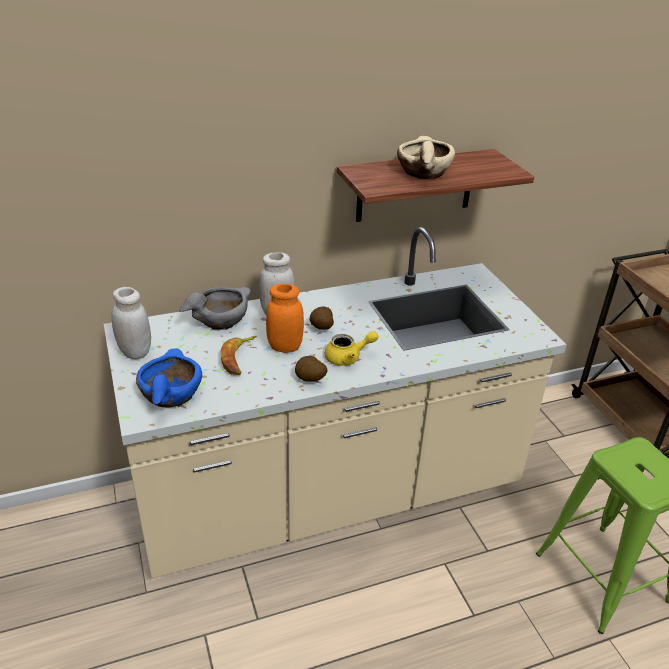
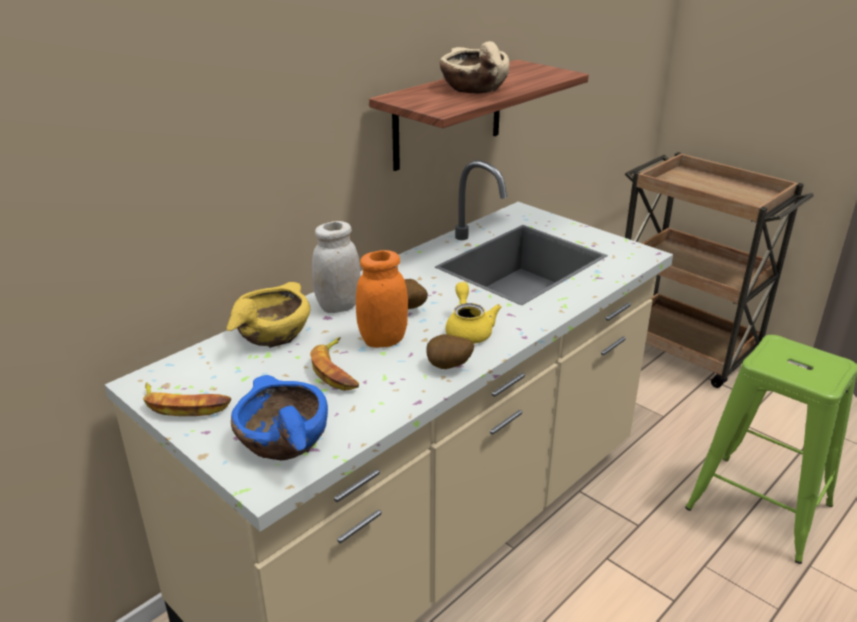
camera: 25 degrees left, 5 degrees down
white jar [112,287,151,359] -> banana [143,382,231,416]
grey bowl [179,287,251,330] -> yellow bowl [226,282,310,348]
yellow teapot [325,331,379,366] -> yellow teapot turned 60 degrees counterclockwise [446,282,501,344]

